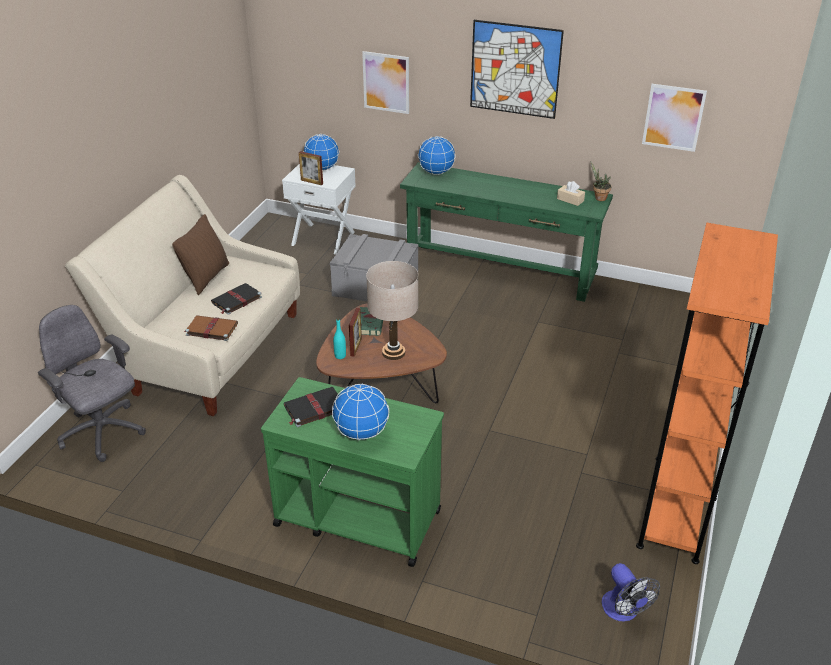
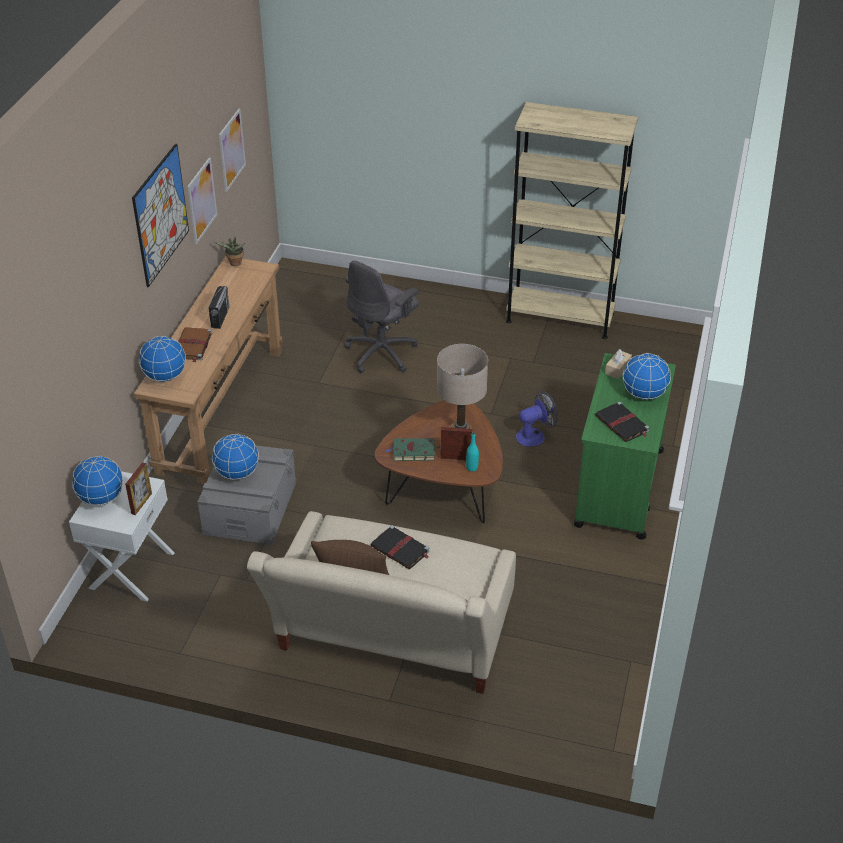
camera: 95 degrees left, 5 degrees up
grey office chair [38,305,146,462] -> grey office chair moved to [345,260,419,373]
brown book [184,315,238,341] -> brown book moved to [178,327,212,363]
picture [362,51,409,114] -> picture moved to [187,158,217,244]
green console table [400,162,613,302] -> brown console table [134,256,283,484]
beige tissue box [557,181,585,206] -> beige tissue box moved to [605,349,632,379]
fan [602,563,660,621] -> fan moved to [516,391,558,447]
orange bookcase [636,223,778,564] -> beige bookcase [506,102,638,339]
none -> radio [209,286,229,329]
none -> globe [212,434,259,480]

